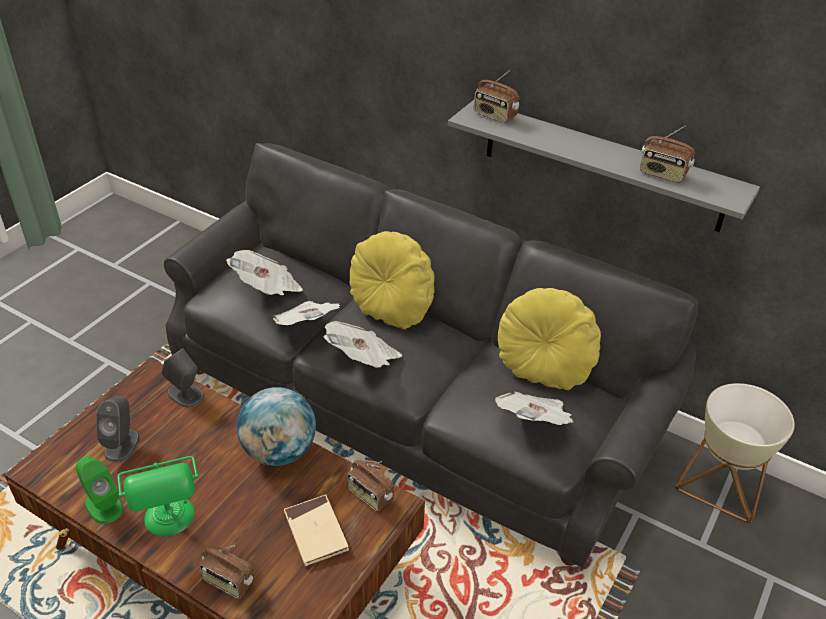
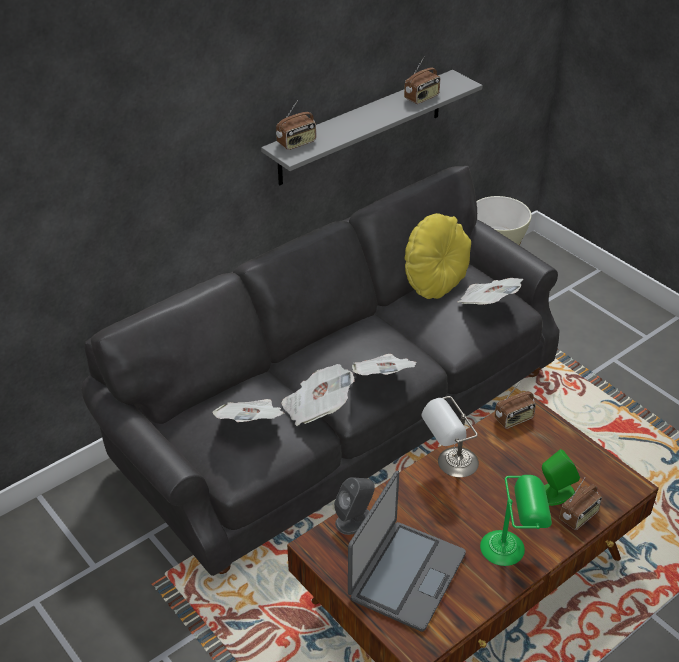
camera: 70 degrees left, 0 degrees up
green speaker [76,456,123,524] -> green speaker moved to [542,449,580,506]
grey speaker [96,396,139,462] -> laptop [348,471,466,632]
globe [237,387,316,466] -> white table lamp [421,396,479,477]
beige book [284,494,349,566] -> none
yellow pillow [350,231,434,329] -> none

